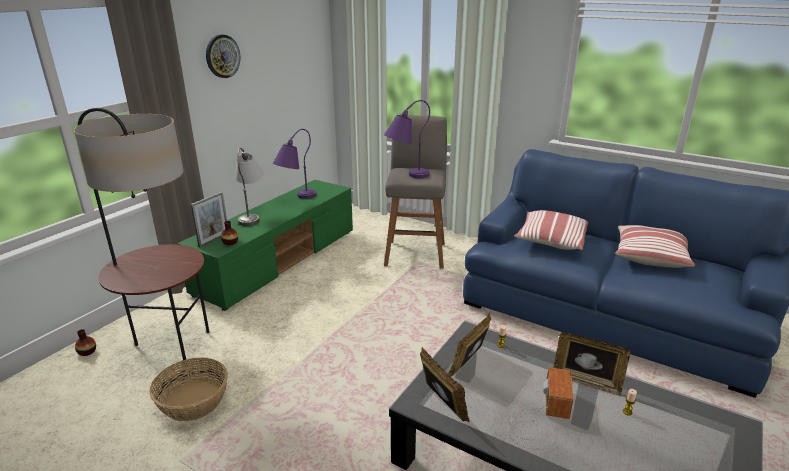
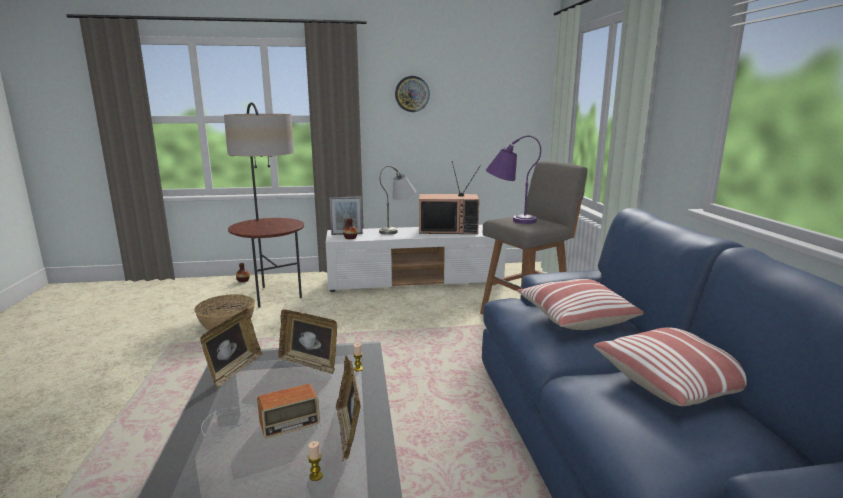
camera: 50 degrees right, 10 degrees down
green tv stand [177,180,353,311] -> white tv stand [326,225,506,292]
purple table lamp [273,129,316,199] -> television [419,161,481,234]
picture frame [448,312,491,376] -> picture frame turned 150 degrees counterclockwise [278,310,337,374]

